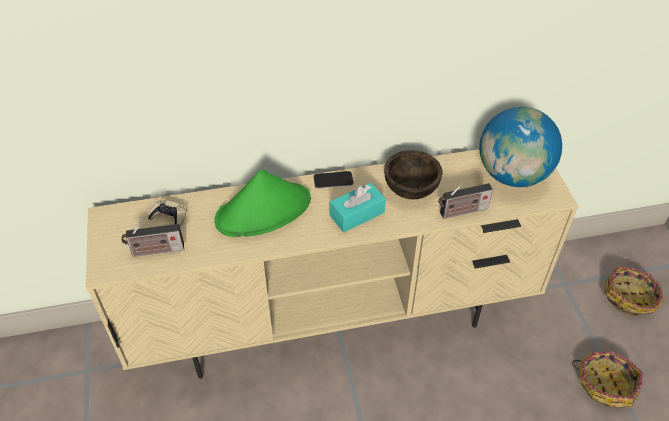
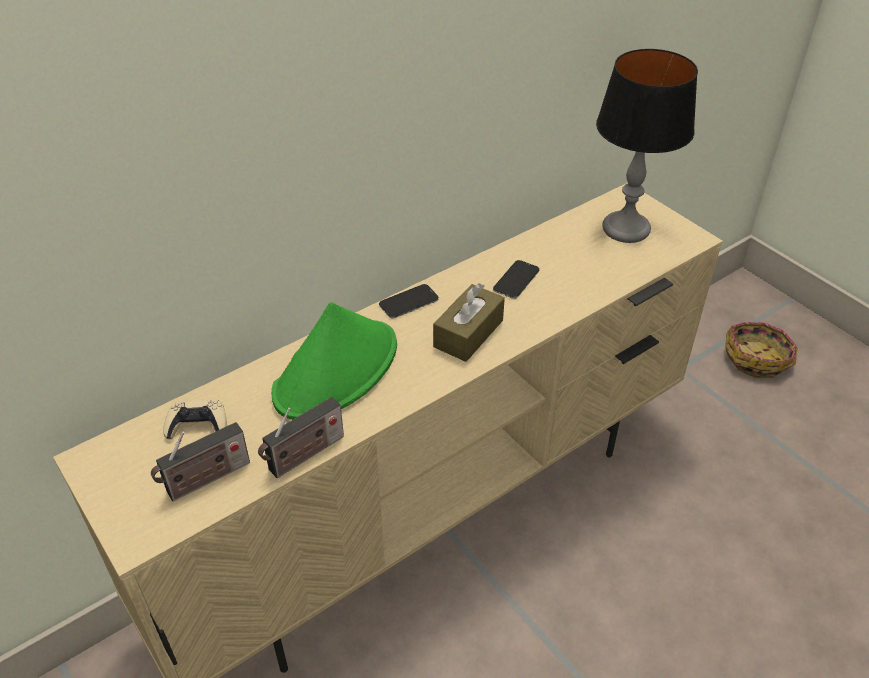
camera: 25 degrees left, 5 degrees down
turquoise tissue box [330,183,386,232] -> brown tissue box [433,283,505,362]
brown bowl [384,150,442,199] -> phone [493,260,539,299]
radio [438,181,493,219] -> radio moved to [258,397,344,478]
globe [479,107,562,187] -> table lamp [596,49,698,243]
basket [572,351,643,407] -> none

